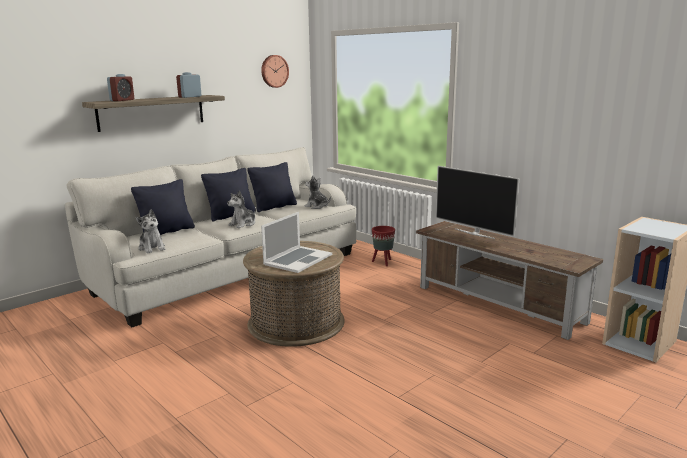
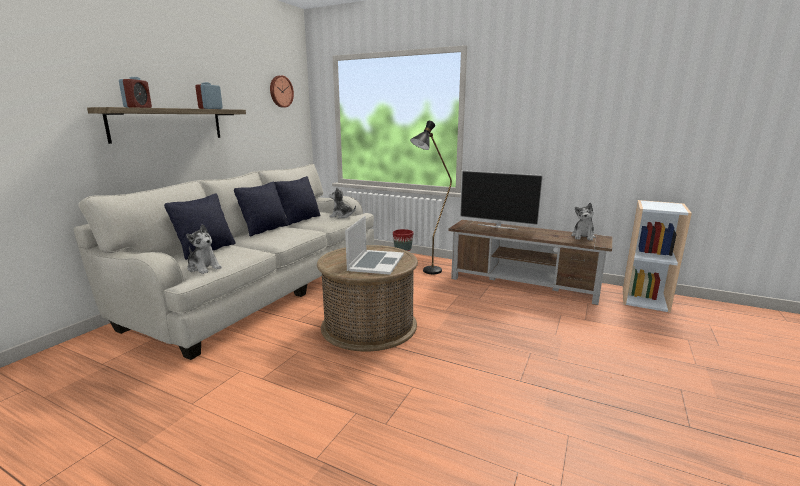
camera: 20 degrees left, 0 degrees up
plush toy [227,190,257,228] -> plush toy moved to [571,203,595,241]
none -> black floor lamp [410,121,452,274]

